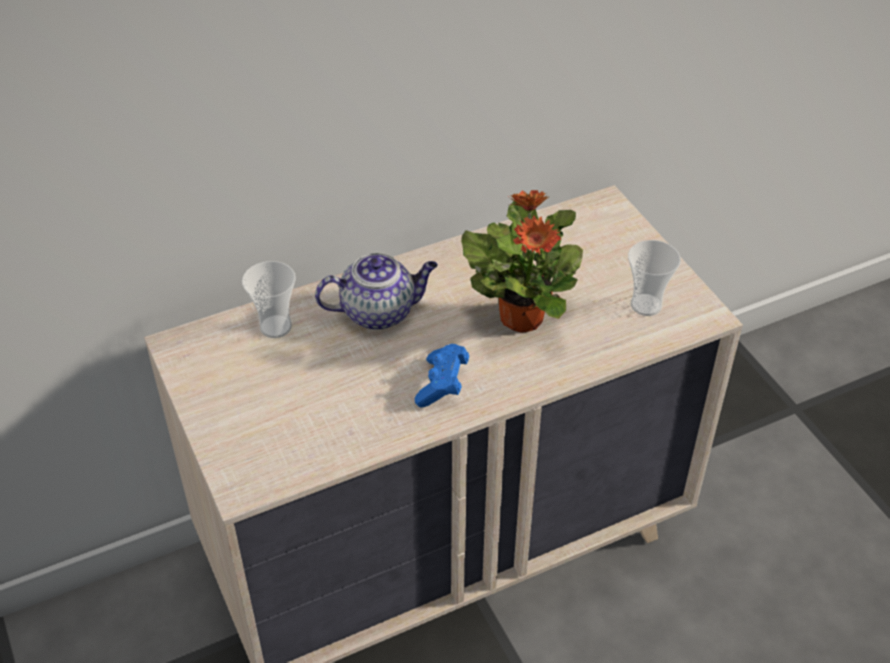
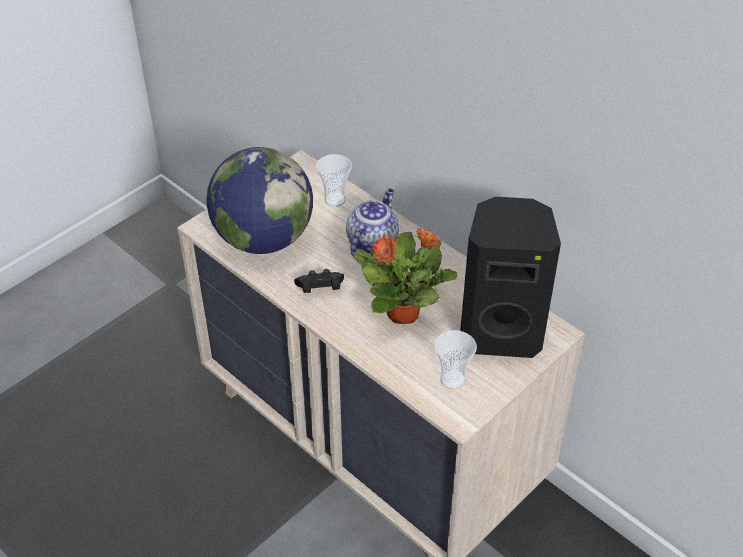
camera: 70 degrees right, 0 degrees up
teapot [315,253,438,330] -> teapot turned 120 degrees counterclockwise [346,189,399,256]
blue game controller [415,344,469,407] -> black game controller [294,269,344,293]
none -> globe [206,147,313,254]
none -> black speaker [460,197,561,358]

